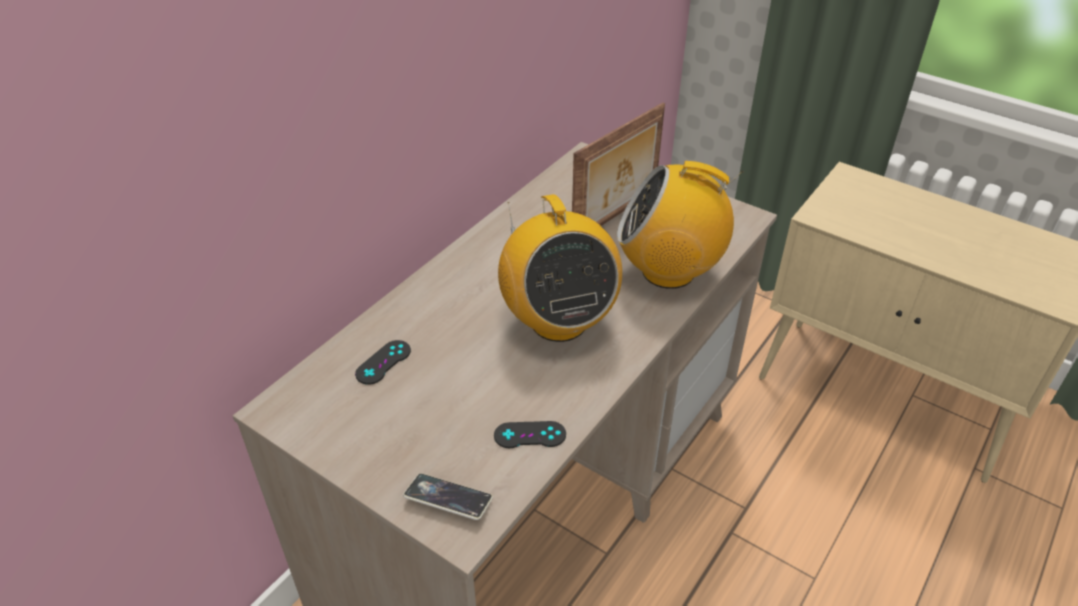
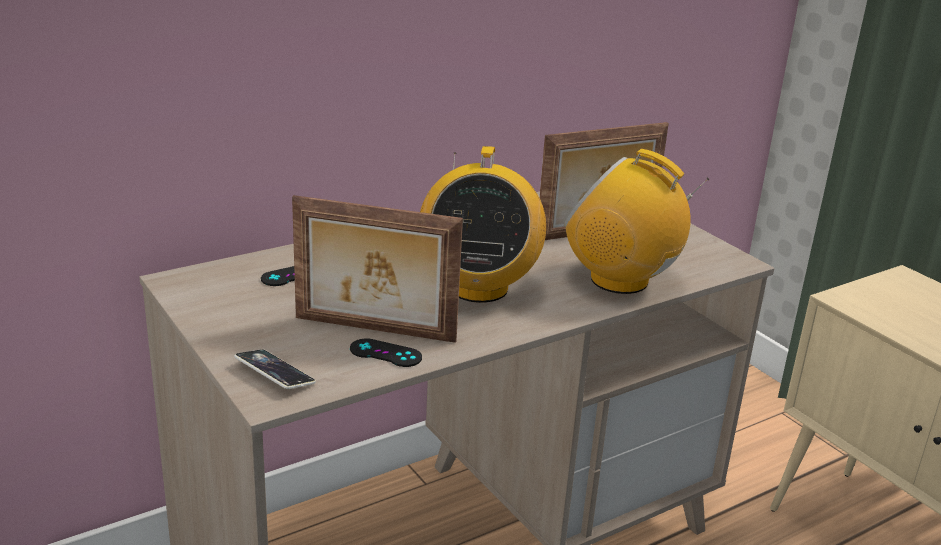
camera: 20 degrees right, 15 degrees down
none -> picture frame [292,195,463,343]

